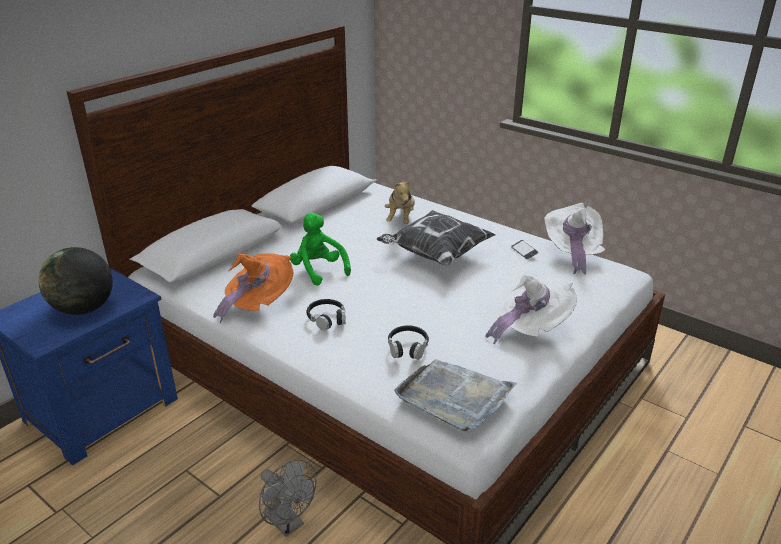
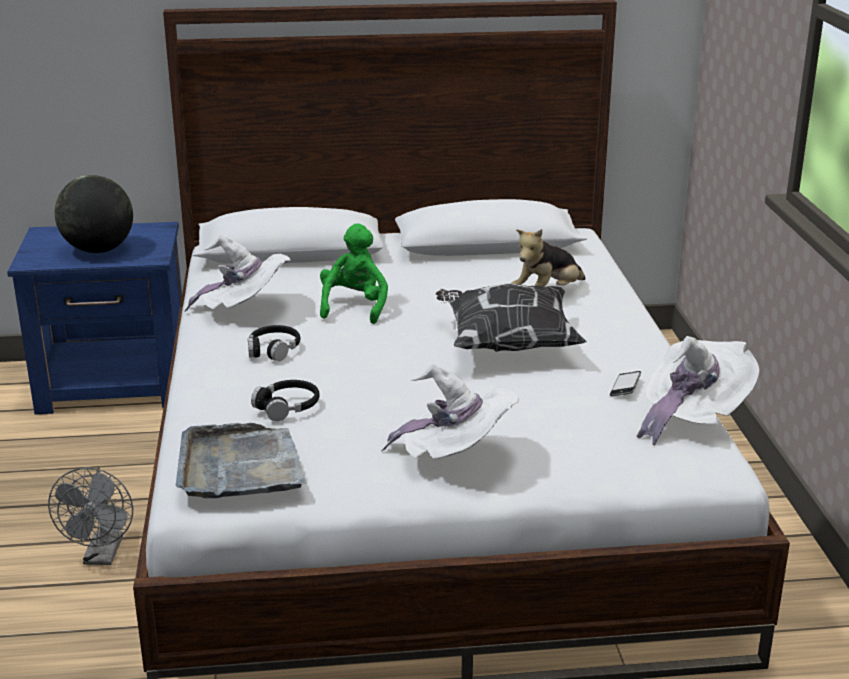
camera: 45 degrees right, 5 degrees down
orange hat [213,253,293,324] -> white hat [184,234,291,312]

